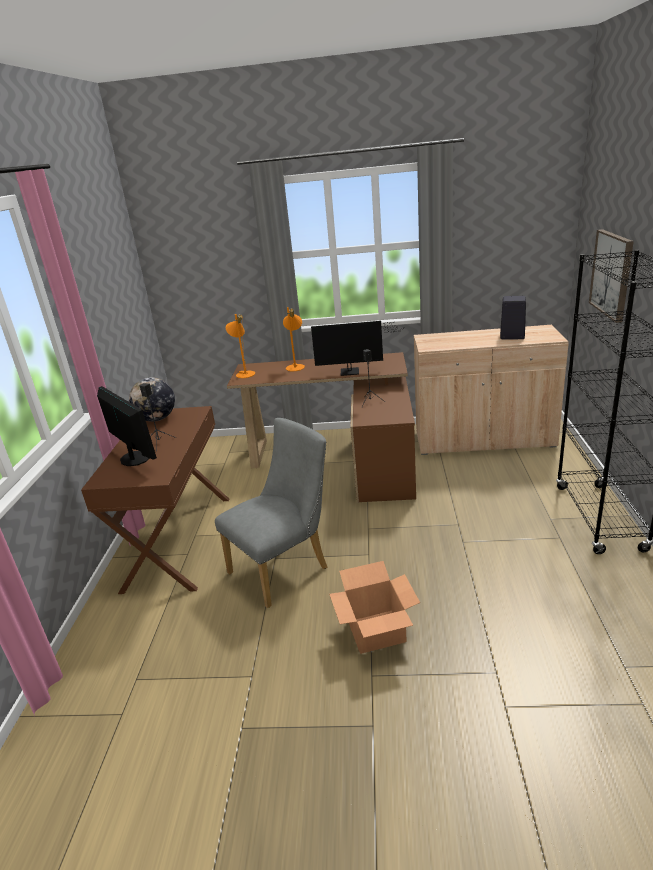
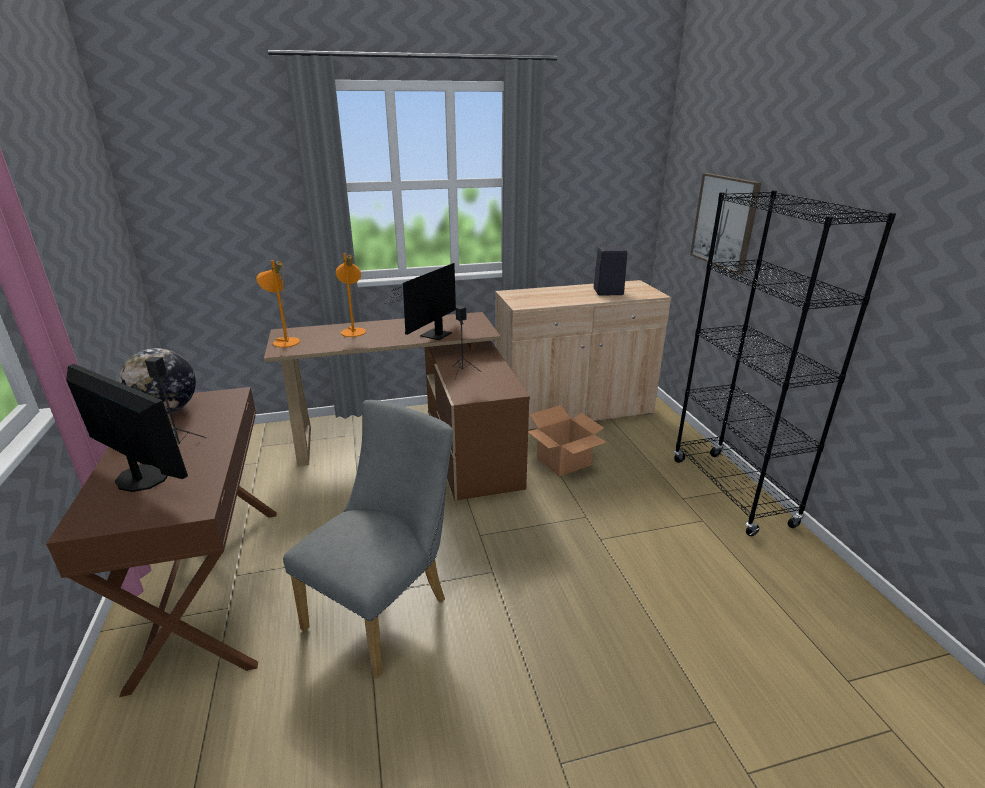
camera: 20 degrees left, 0 degrees up
monitor [311,321,405,376] -> monitor turned 135 degrees clockwise [385,263,456,340]
cardboard box [329,561,420,654] -> cardboard box moved to [528,405,607,477]

